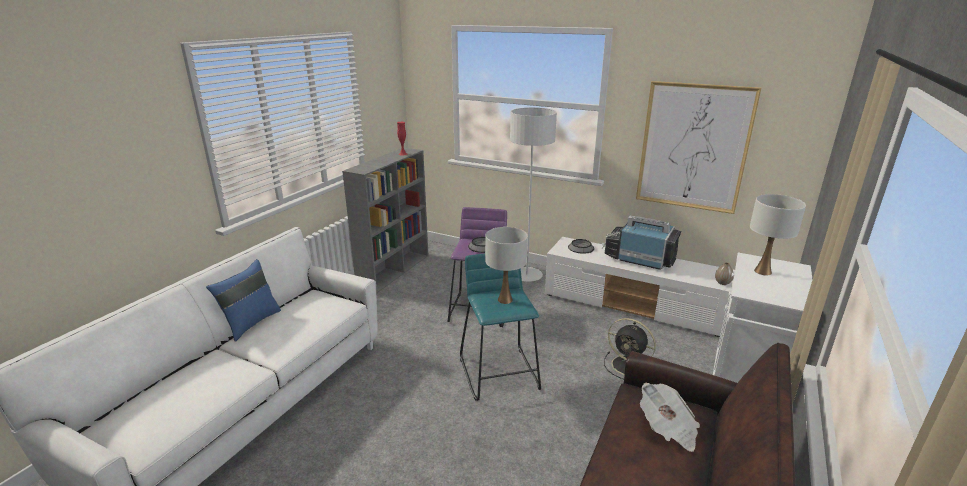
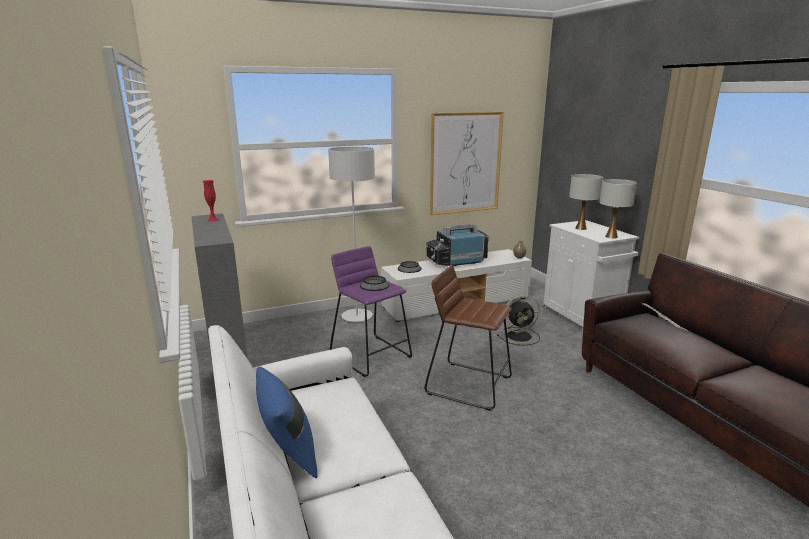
camera: 50 degrees left, 5 degrees down
turquoise stool [460,254,541,401] -> brown stool [425,265,512,411]
white table lamp [485,227,528,304] -> white table lamp moved to [600,179,637,239]

